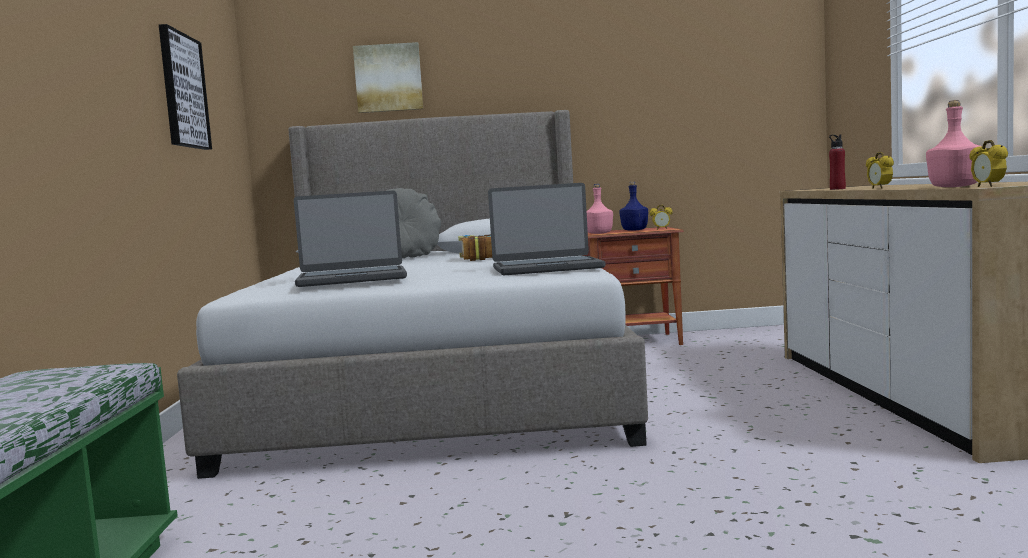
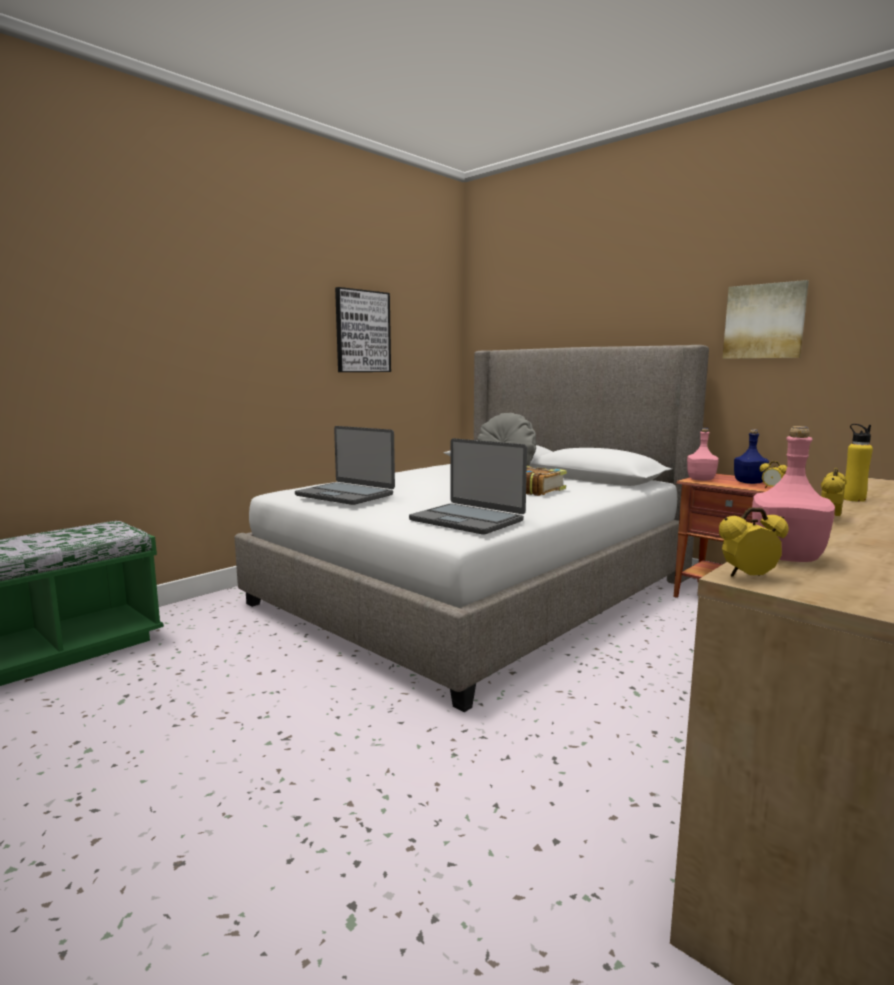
camera: 45 degrees right, 5 degrees up
picture [353,42,423,113] -> picture moved to [723,280,809,359]
red bottle [829,134,846,190] -> yellow bottle [844,424,873,502]
alarm clock [969,140,1008,187] -> alarm clock turned 45 degrees clockwise [719,507,789,577]

